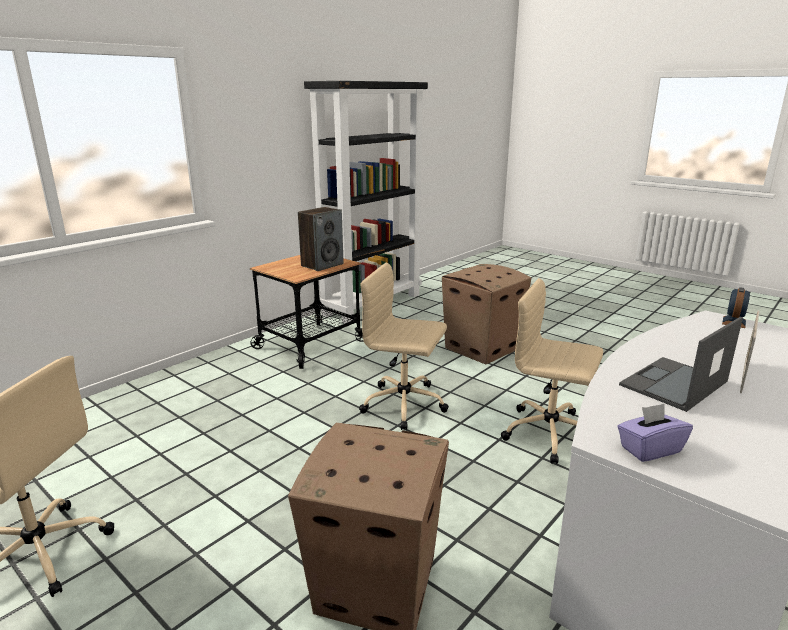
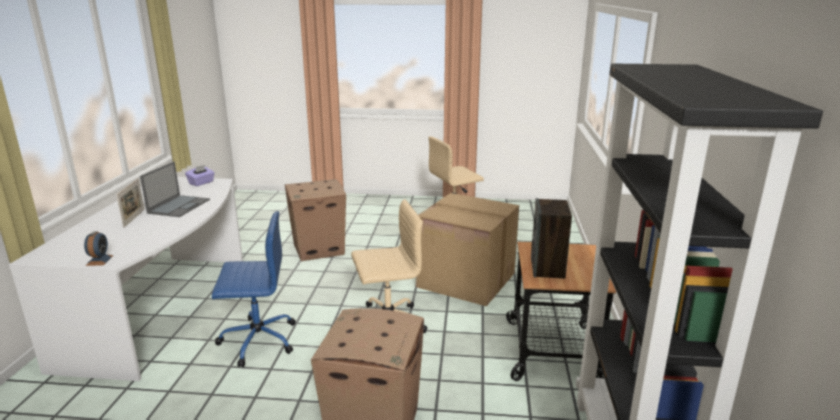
camera: 145 degrees right, 0 degrees up
beige office chair [501,278,603,464] -> blue office chair [212,211,296,367]
none -> cardboard box [416,193,519,306]

